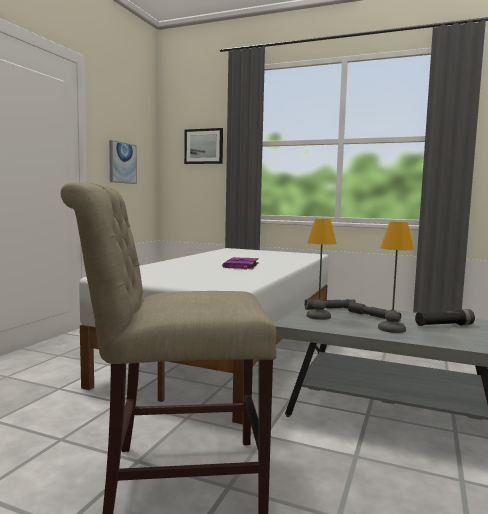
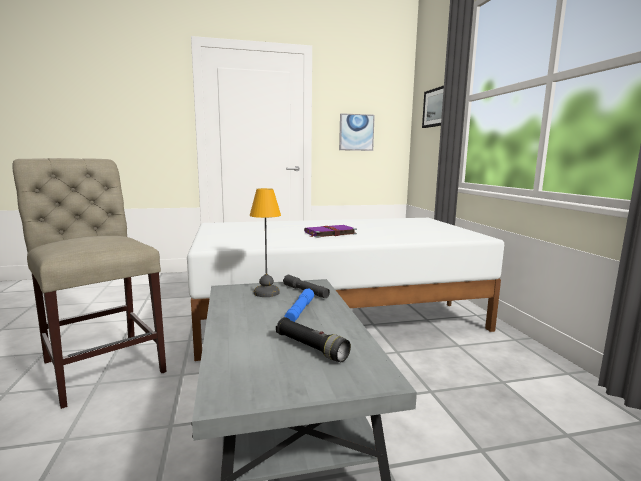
camera: 55 degrees right, 5 degrees up
grey flashlight [348,302,401,322] -> blue flashlight [284,288,314,322]
table lamp [378,222,414,333] -> none

